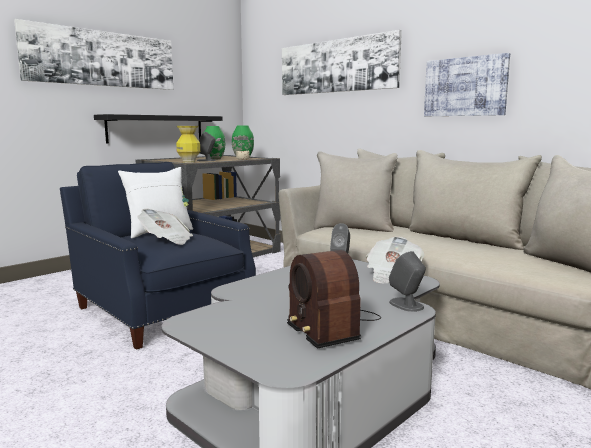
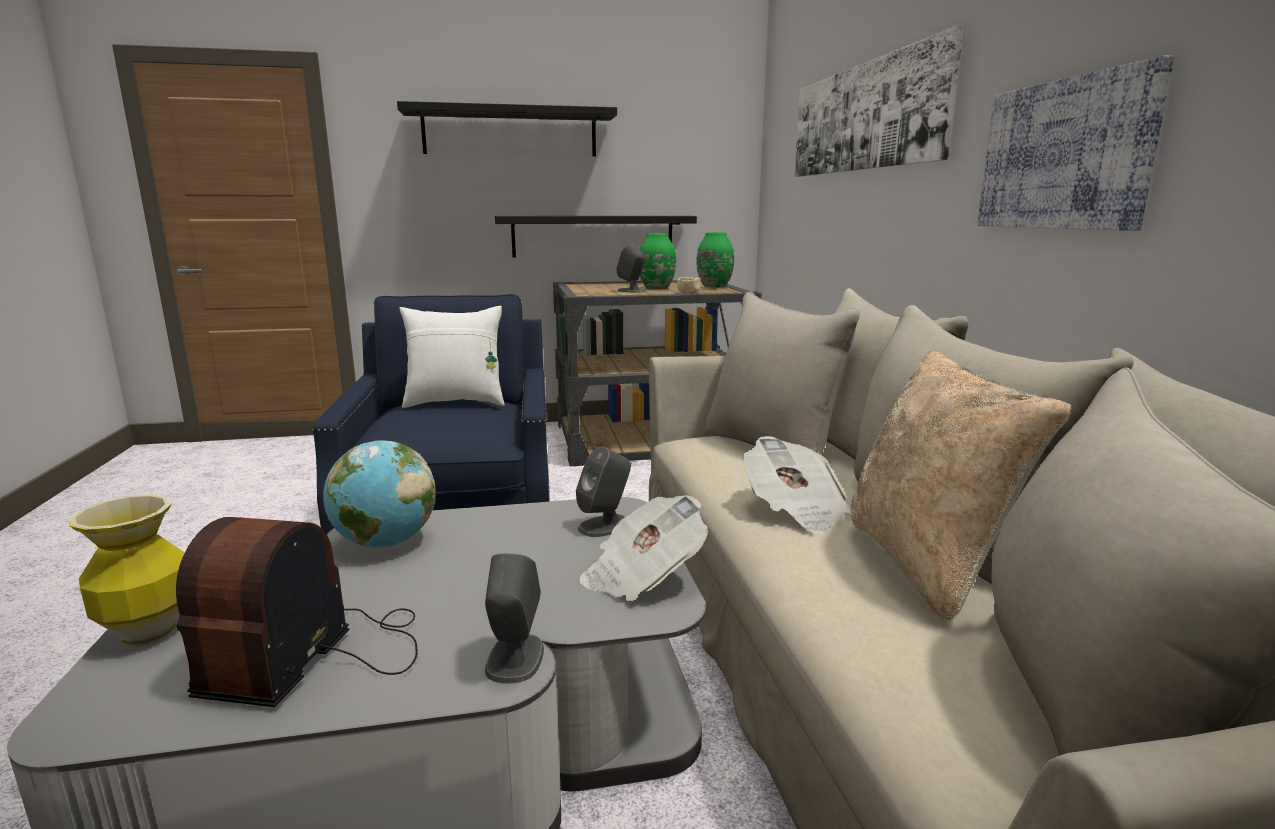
camera: 35 degrees right, 5 degrees up
picture [14,19,173,90] -> black shelf [397,101,617,156]
newspaper [137,209,193,245] -> newspaper moved to [743,436,851,535]
vase [176,126,200,163] -> vase moved to [68,494,184,647]
none -> globe [323,440,436,548]
none -> beige pillow [850,350,1072,621]

